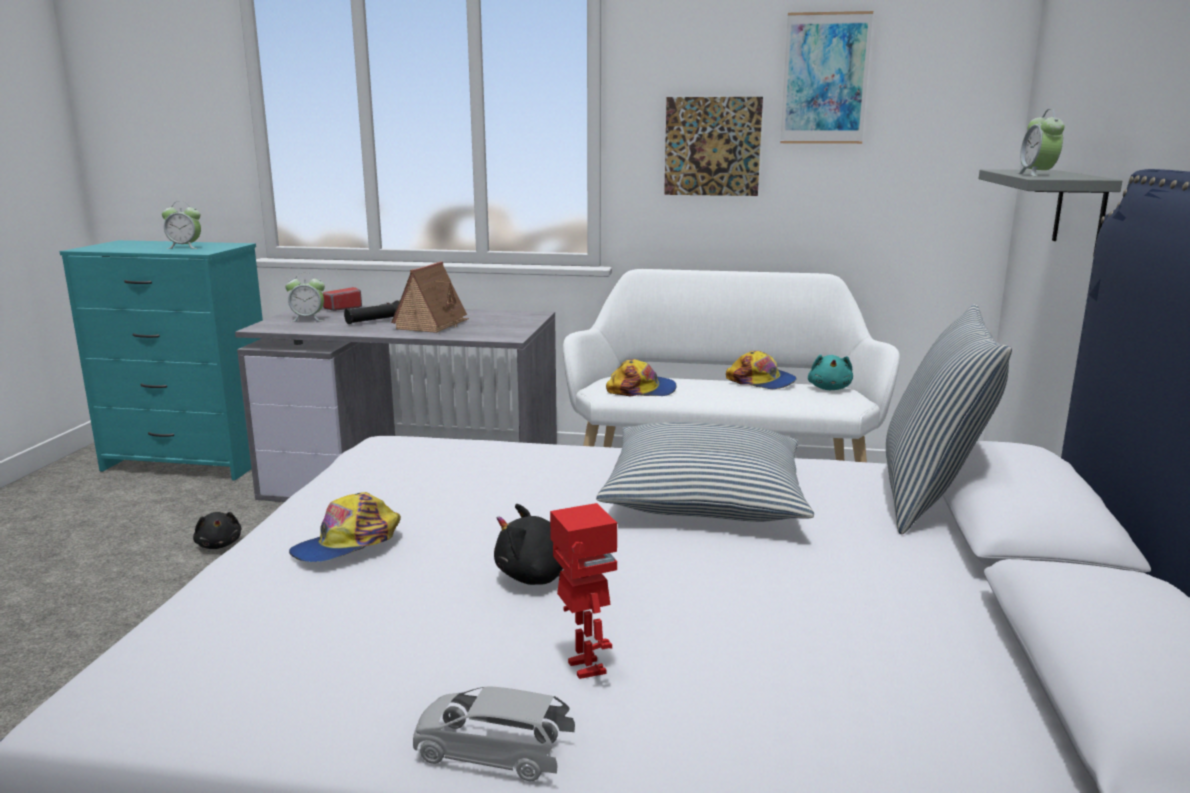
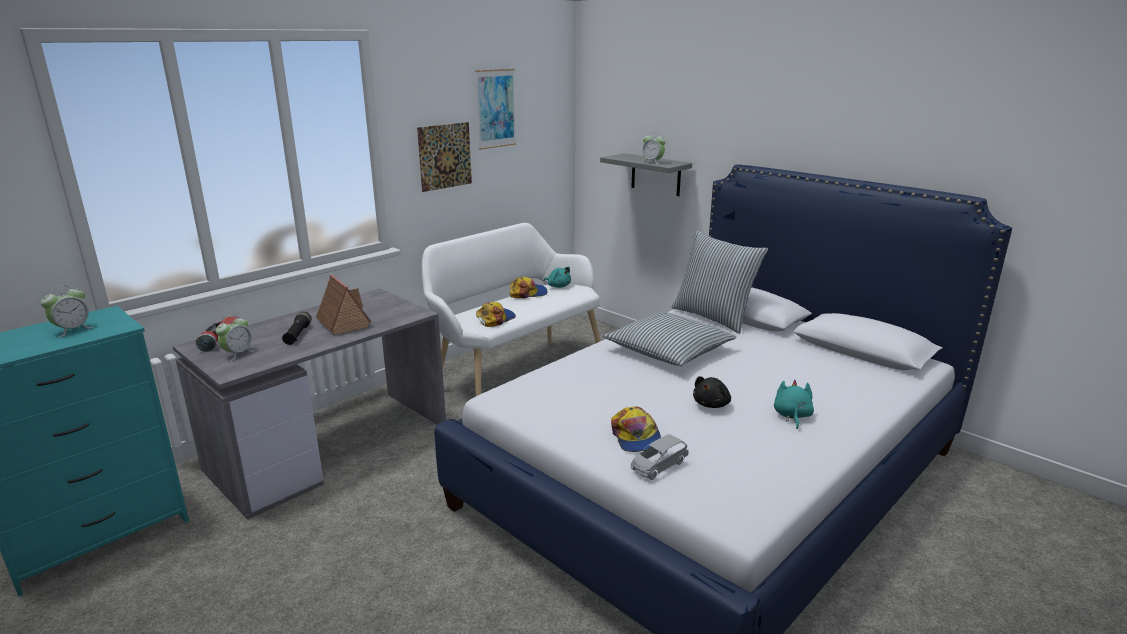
camera: 55 degrees left, 5 degrees up
black plush toy [193,512,241,549] -> none
grey toy car [413,687,575,781] -> grey toy car moved to [631,434,689,480]
toy robot [550,503,617,679] -> turquoise plush toy [774,380,814,429]

